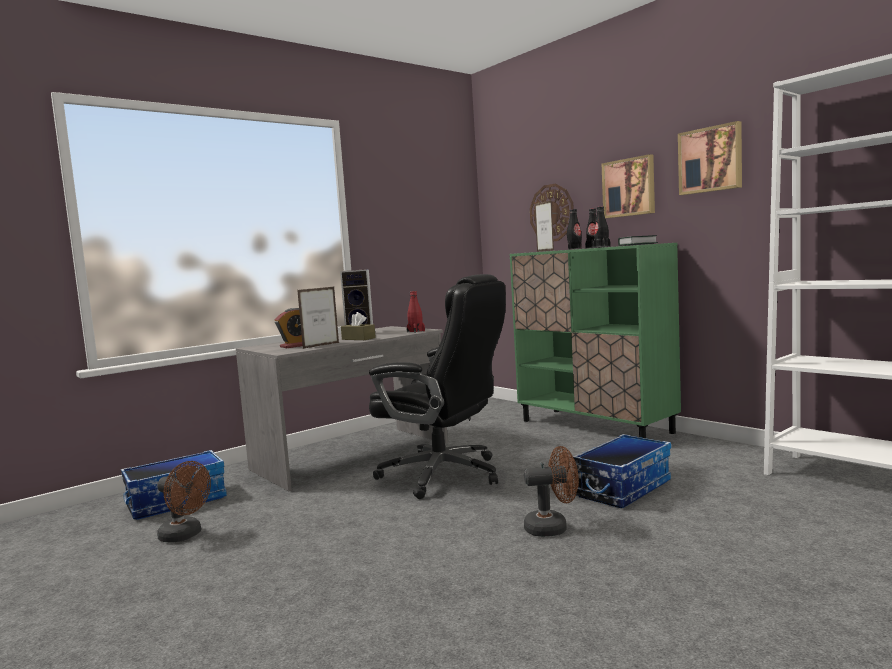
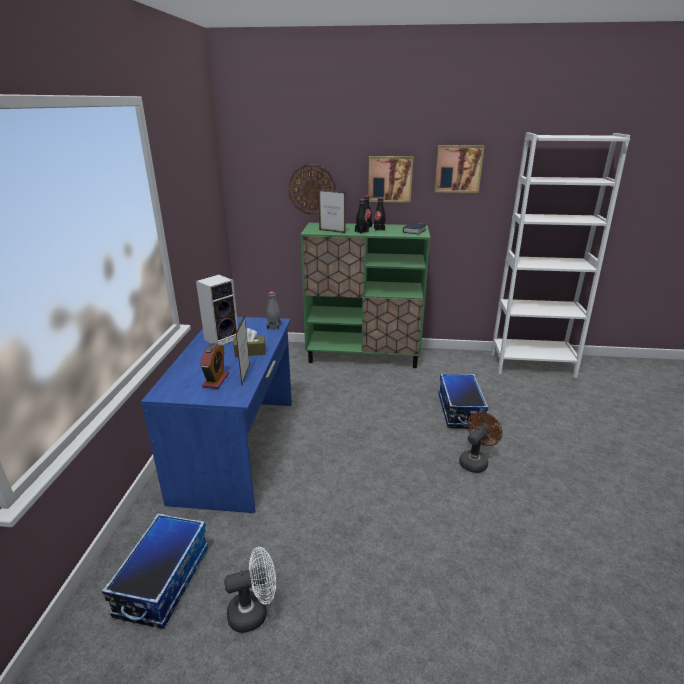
camera: 45 degrees left, 20 degrees up
brown fan [157,461,211,542] -> white fan [224,547,276,633]
grey desk [236,326,448,491] -> blue desk [141,317,292,513]
black office chair [369,274,506,499] -> none
red bottle [407,291,425,333] -> grey bottle [267,291,281,329]

